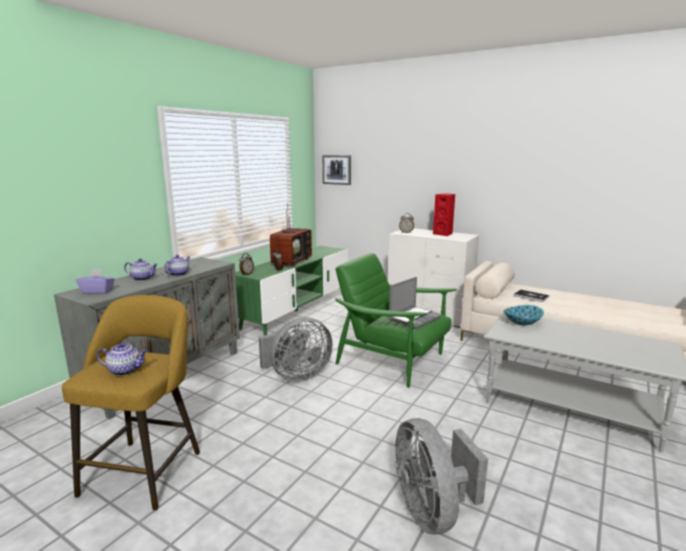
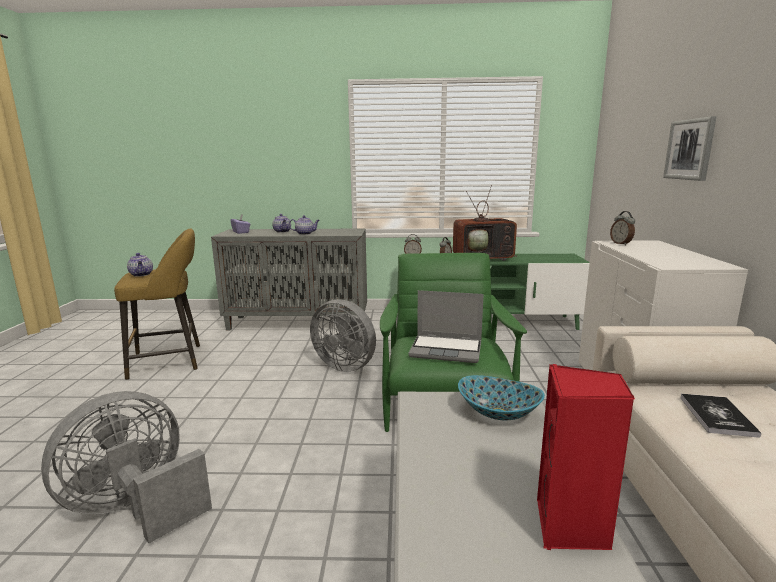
camera: 60 degrees right, 0 degrees up
picture [322,155,351,185] -> picture moved to [663,116,717,181]
red speaker [433,193,455,236] -> red speaker moved to [537,364,635,550]

